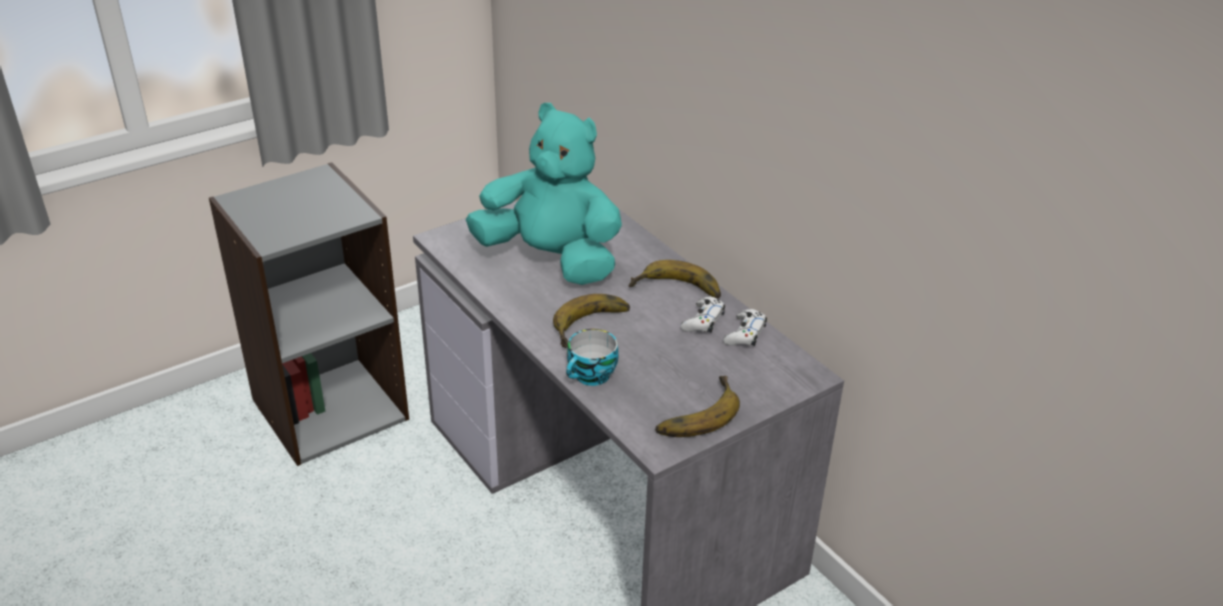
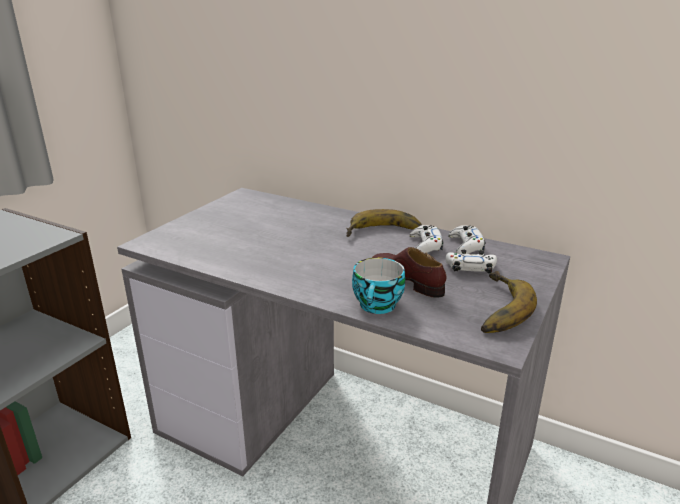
camera: 25 degrees left, 10 degrees down
turquoise plush toy [466,103,622,285] -> none
banana [553,294,630,348] -> none
none -> brown shoe [372,247,446,298]
none -> white game controller [445,250,497,274]

